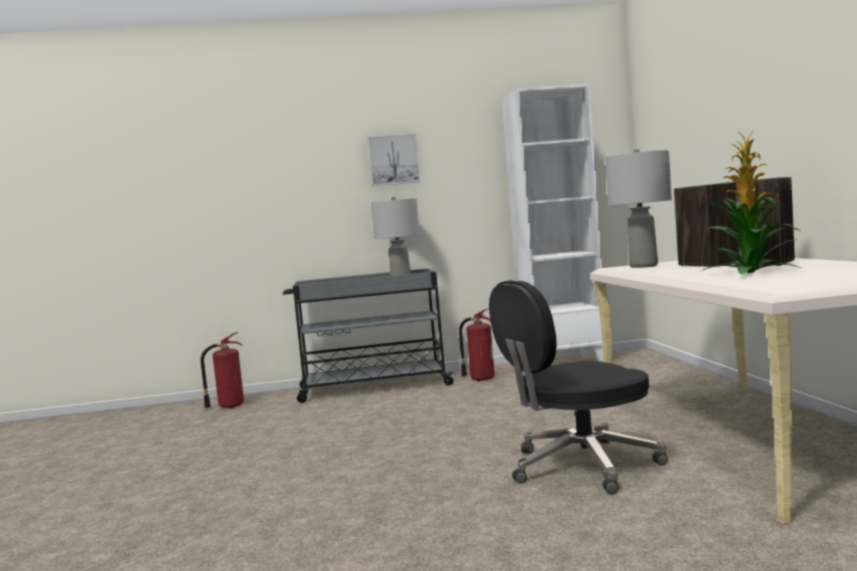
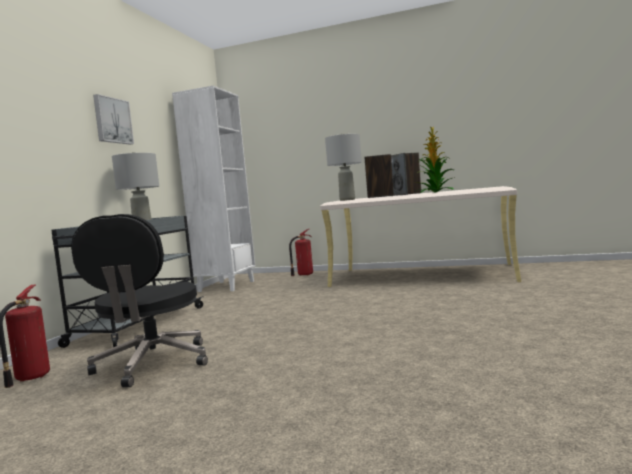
camera: 65 degrees left, 0 degrees up
fire extinguisher [459,308,495,381] -> fire extinguisher moved to [289,229,313,276]
black office chair [489,280,668,494] -> black office chair moved to [71,214,208,387]

